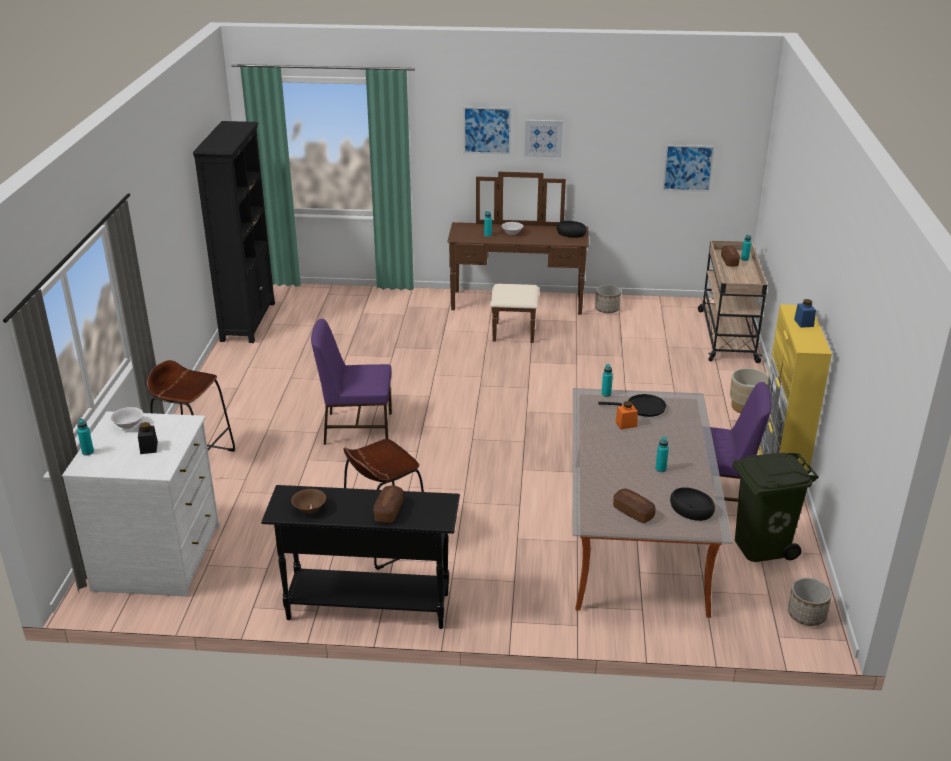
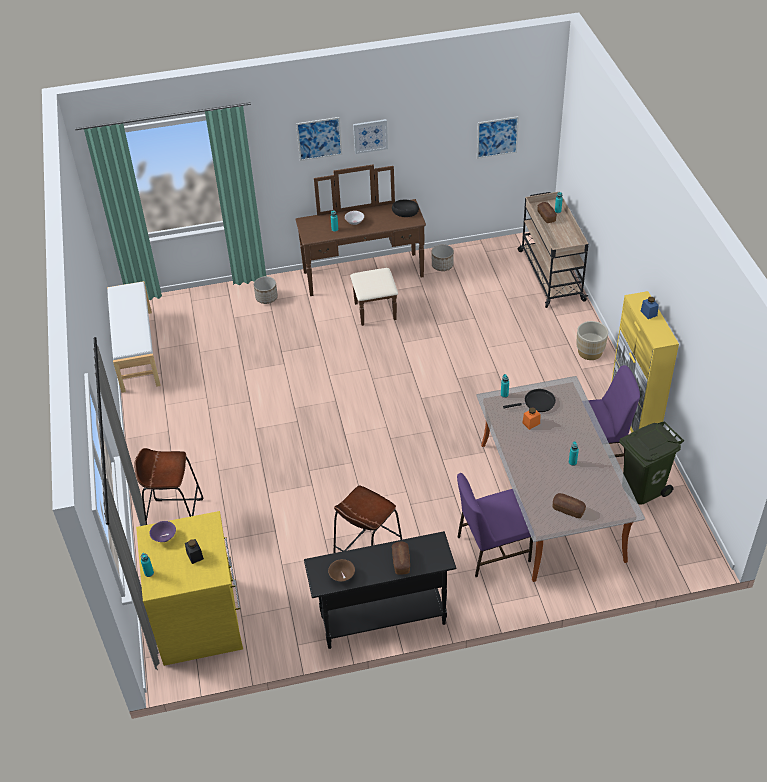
camera: 15 degrees left, 15 degrees up
white dresser [62,411,220,597] -> yellow dresser [136,511,243,666]
white bowl [110,407,143,429] -> purple bowl [150,521,176,542]
black bookcase [193,121,275,343] -> white bench [107,281,161,393]
purple chair [311,319,392,445] -> purple chair moved to [457,473,533,577]
black bowl [670,487,715,521] -> none
planter [788,578,832,626] -> planter moved to [254,276,278,304]

